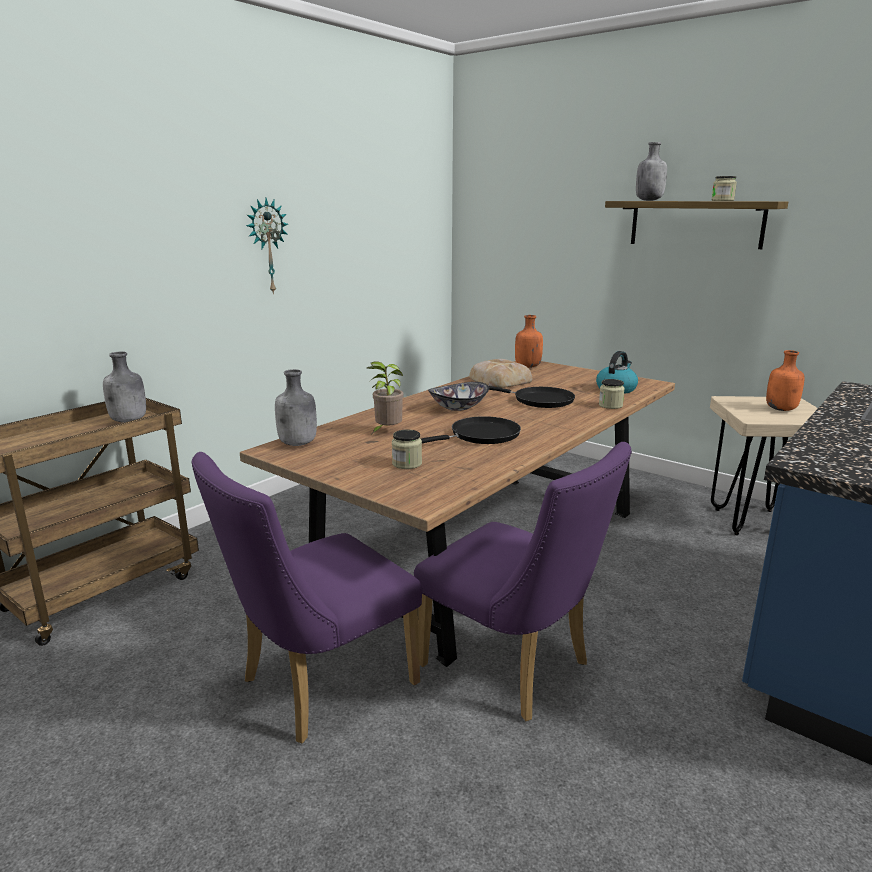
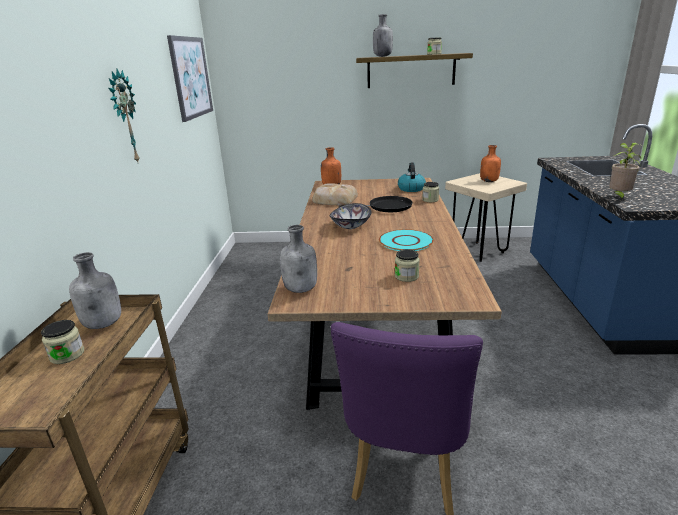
camera: 35 degrees left, 5 degrees up
potted plant [367,361,404,434] -> potted plant moved to [609,142,641,200]
purple chair [414,442,632,721] -> none
black frying pan [421,416,521,444] -> turquoise plate [379,229,434,251]
none -> jar [41,320,84,364]
none -> picture [167,35,213,122]

